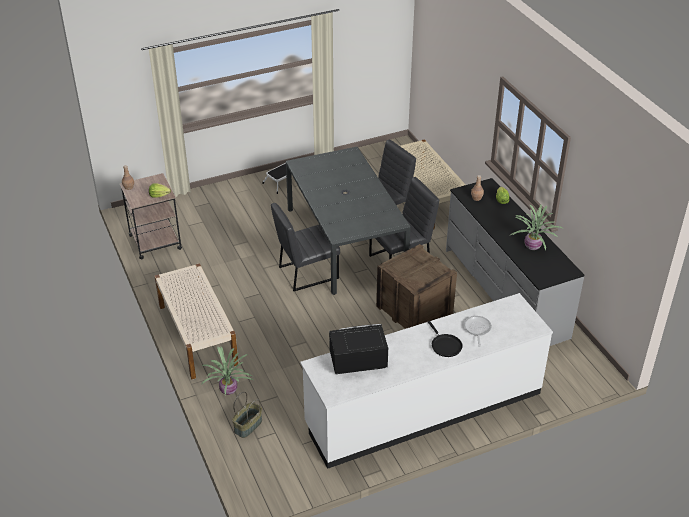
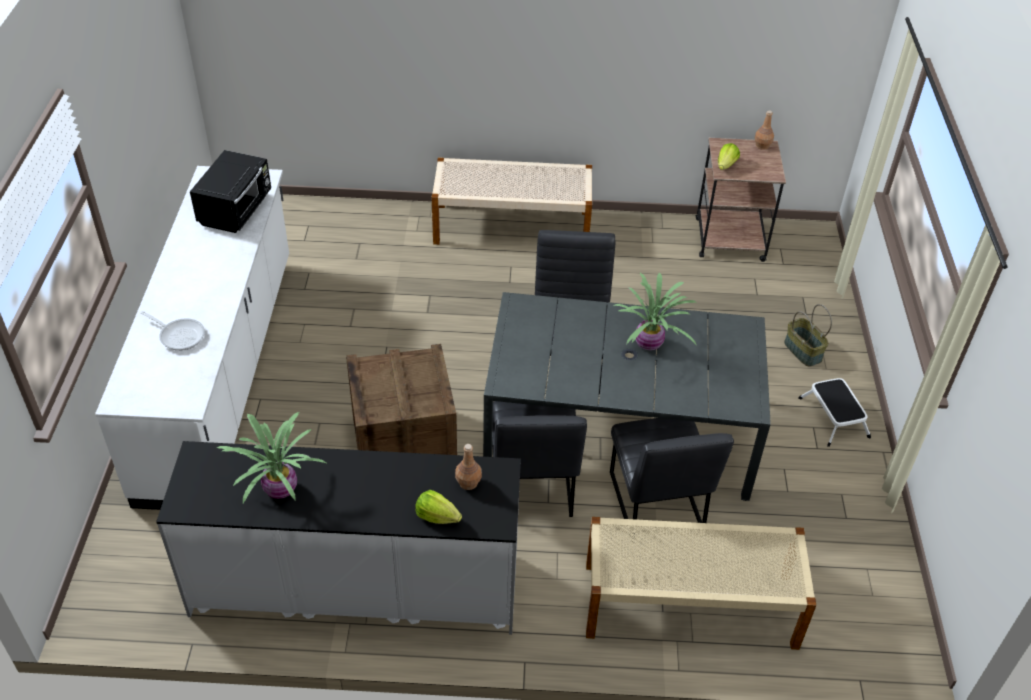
camera: 115 degrees right, 5 degrees up
potted plant [202,346,255,395] -> potted plant moved to [613,273,696,350]
basket [232,392,262,438] -> basket moved to [784,304,832,366]
black frying pan [428,321,463,357] -> none

